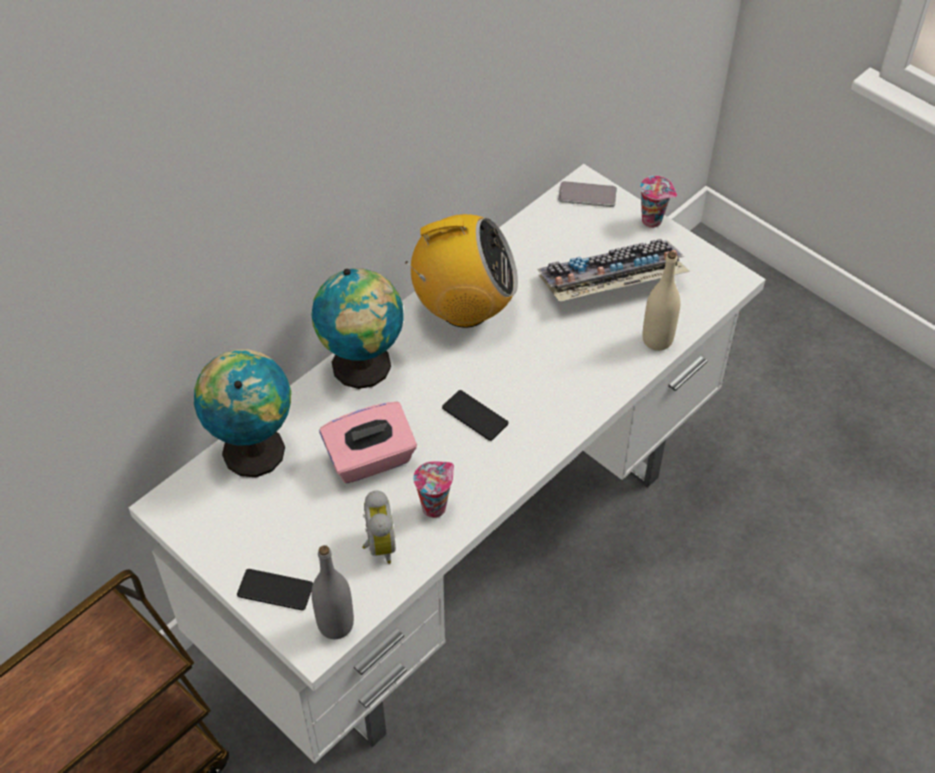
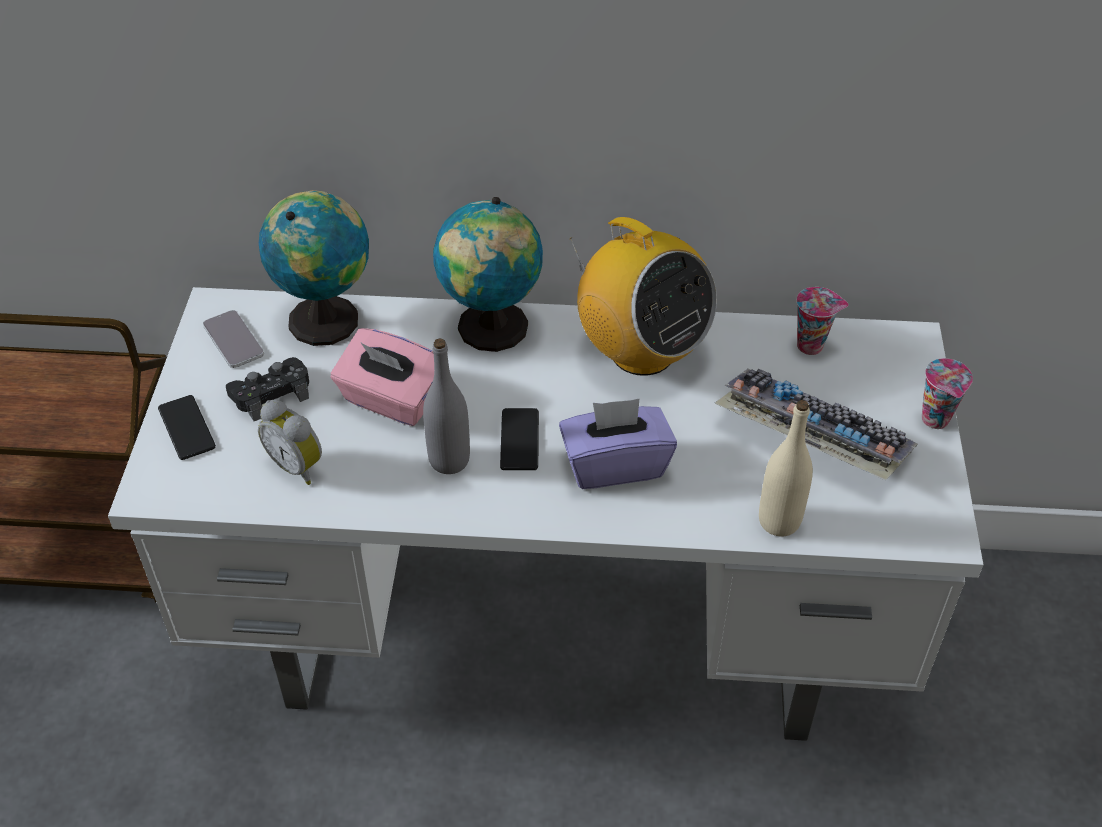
camera: 50 degrees right, 5 degrees down
grey bottle [311,545,354,639] -> grey bottle moved to [423,339,470,474]
alarm clock [362,490,396,564] -> alarm clock turned 90 degrees clockwise [258,400,322,485]
cup [413,461,454,518] -> cup moved to [797,287,849,355]
phone [558,181,617,207] -> phone moved to [203,310,264,368]
none -> black game controller [226,357,309,421]
none -> purple tissue box [559,399,677,489]

